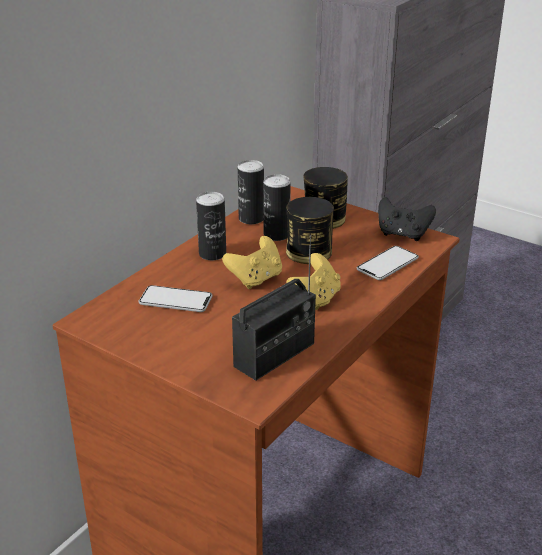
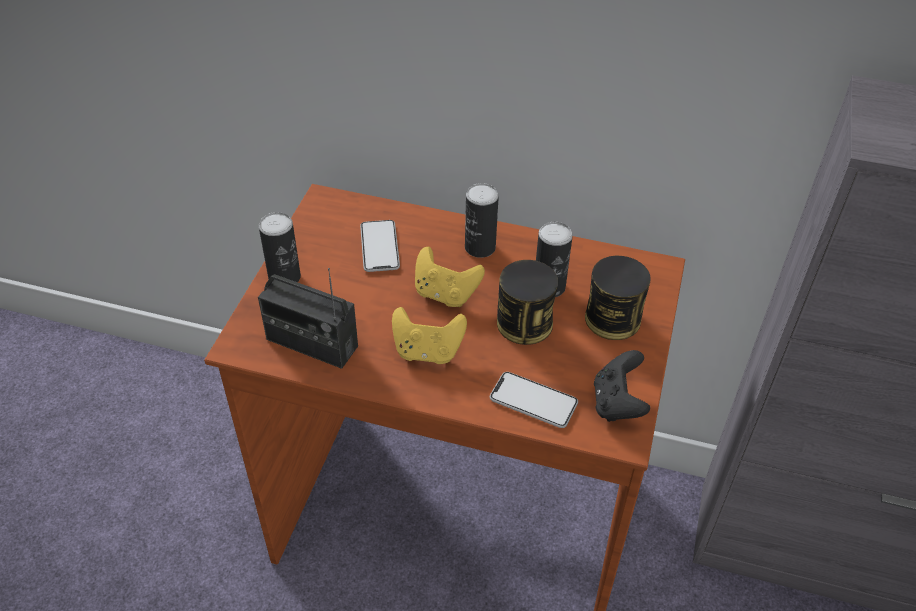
camera: 70 degrees right, 15 degrees up
can [238,160,264,224] -> can moved to [259,212,301,282]

